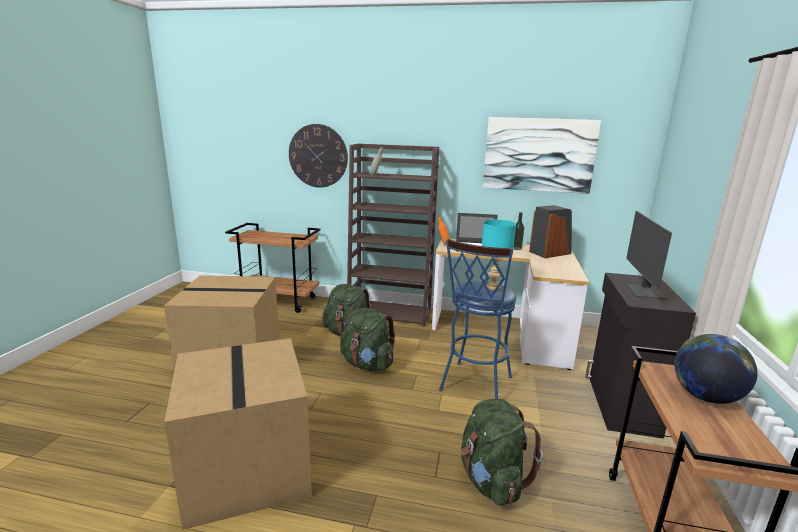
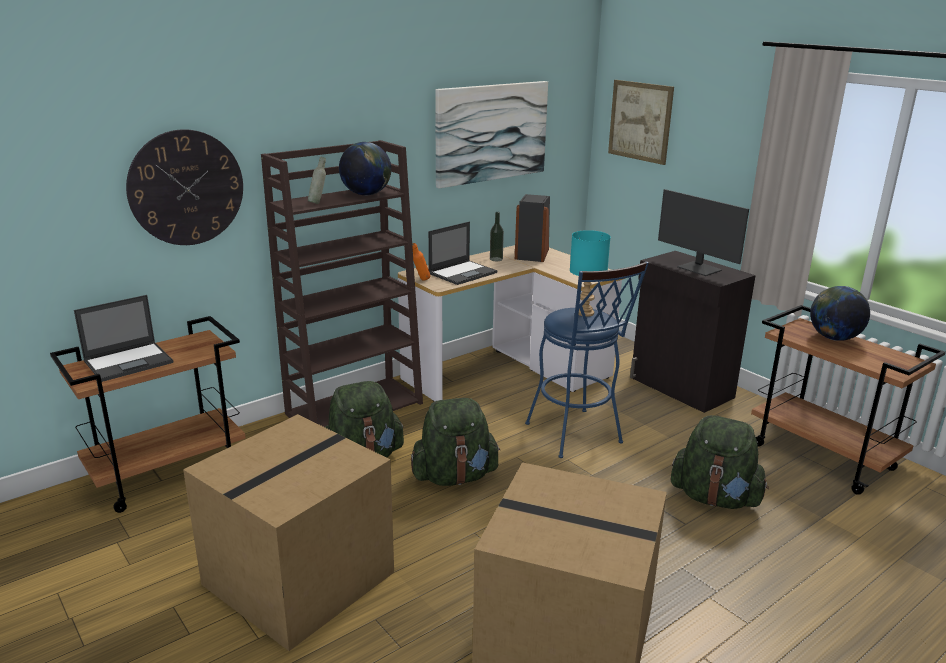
camera: 50 degrees left, 5 degrees up
none -> laptop [74,295,173,382]
none -> globe [339,142,391,196]
none -> picture [608,80,674,165]

